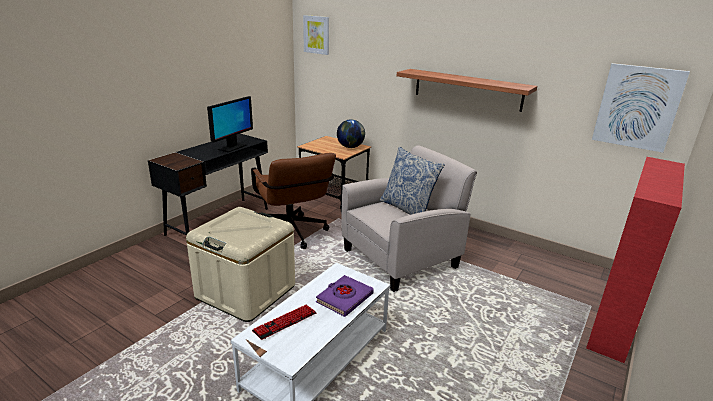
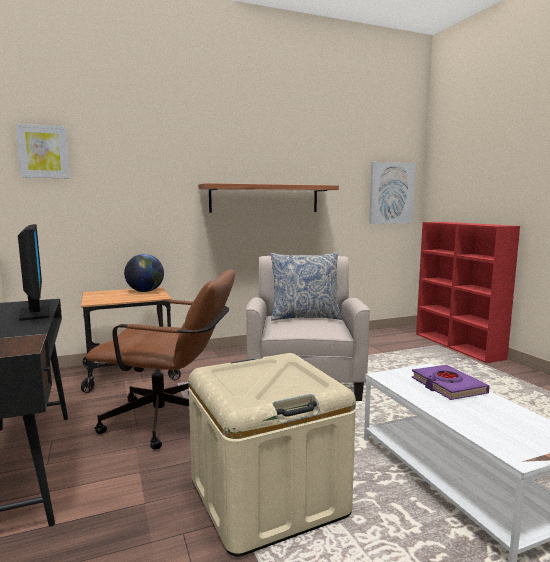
camera: 55 degrees left, 15 degrees down
keyboard [252,305,317,340] -> none

